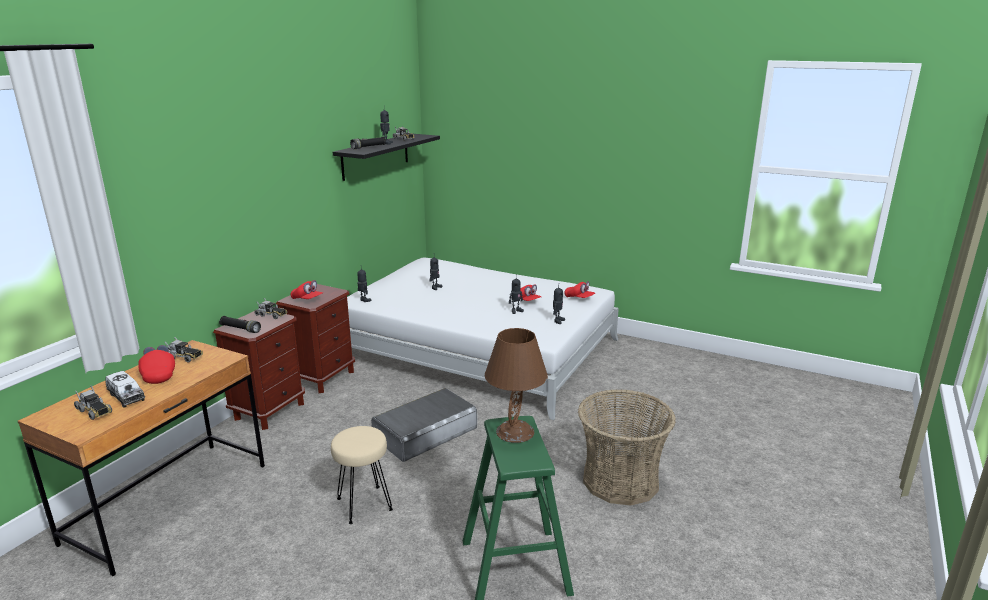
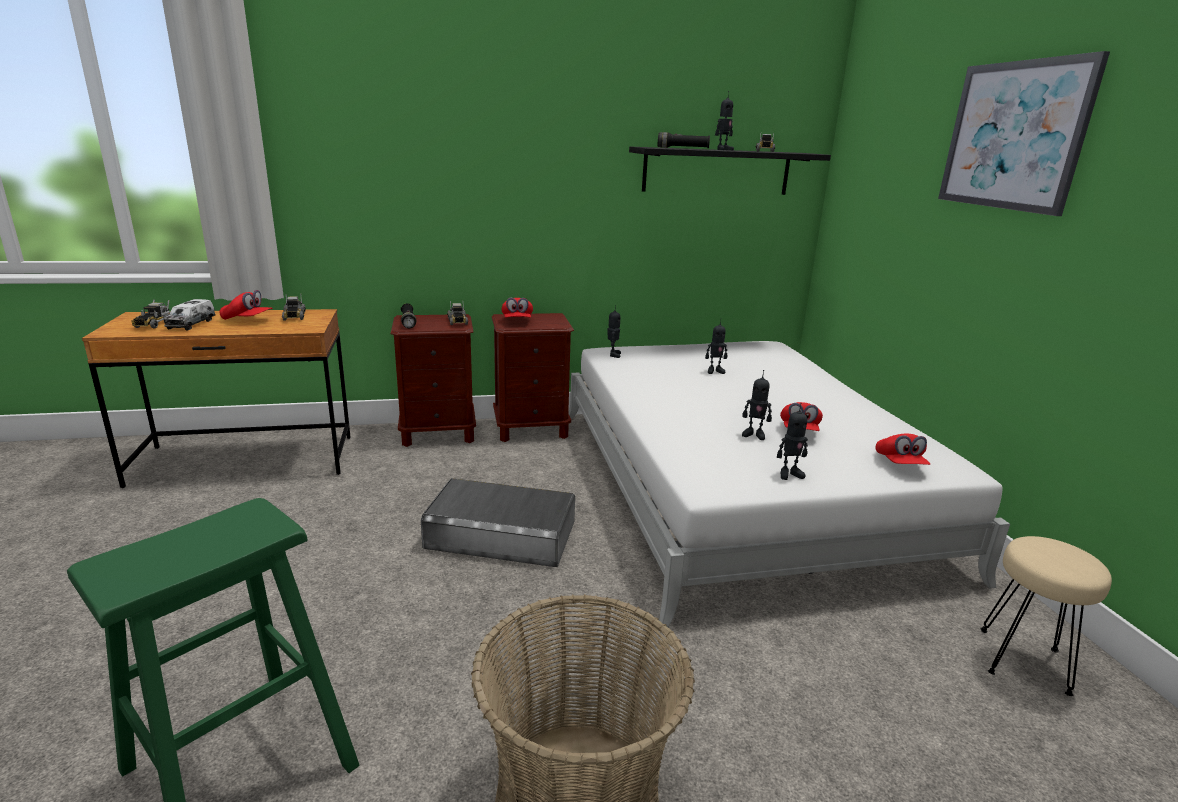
camera: 50 degrees right, 0 degrees up
red cap [138,345,175,384] -> red cap turned 75 degrees clockwise [219,290,273,320]
beige stool [331,426,393,524] -> beige stool moved to [981,536,1112,696]
brown table lamp [485,328,548,443] -> none
none -> picture [938,51,1110,216]

